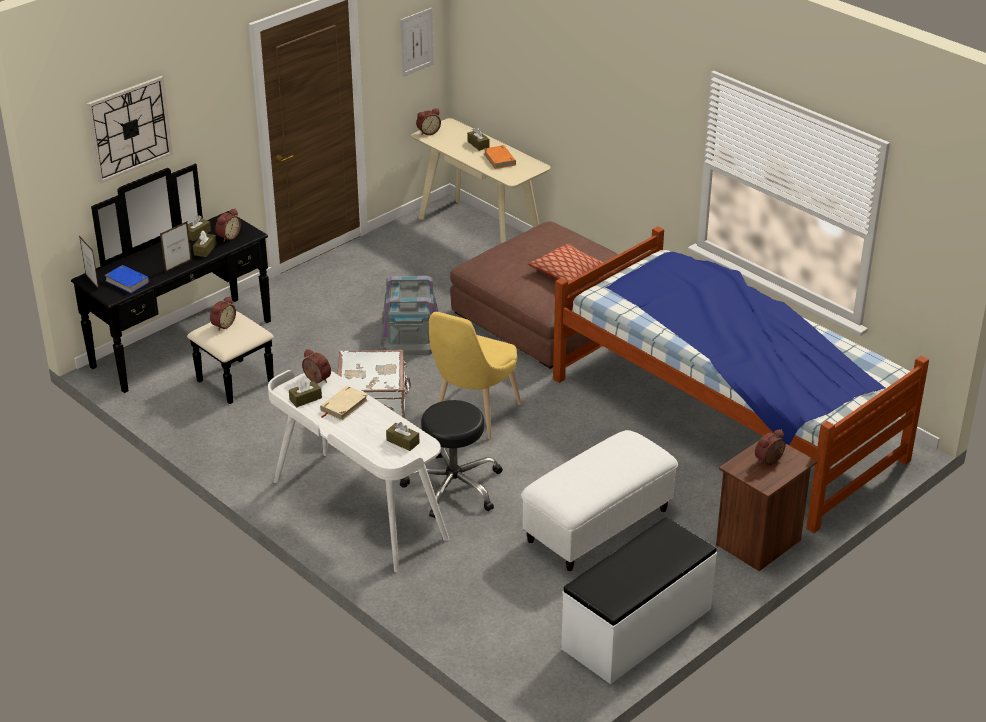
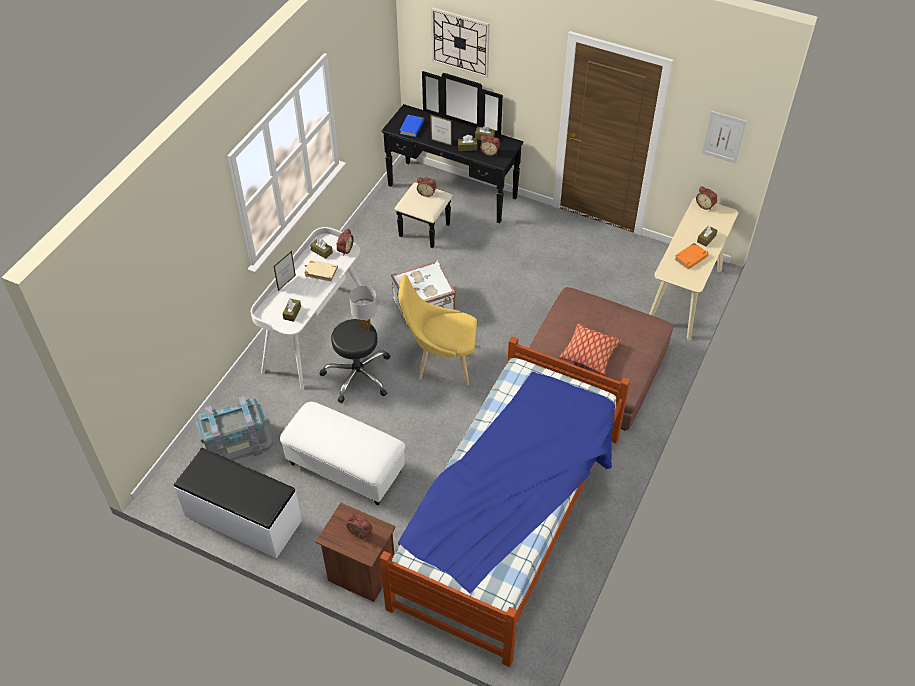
camera: 70 degrees right, 15 degrees up
picture frame [79,236,99,289] -> picture frame moved to [273,251,296,291]
grey storage box [381,276,439,355] -> grey storage box moved to [196,396,273,461]
none -> white table lamp [349,286,377,330]

